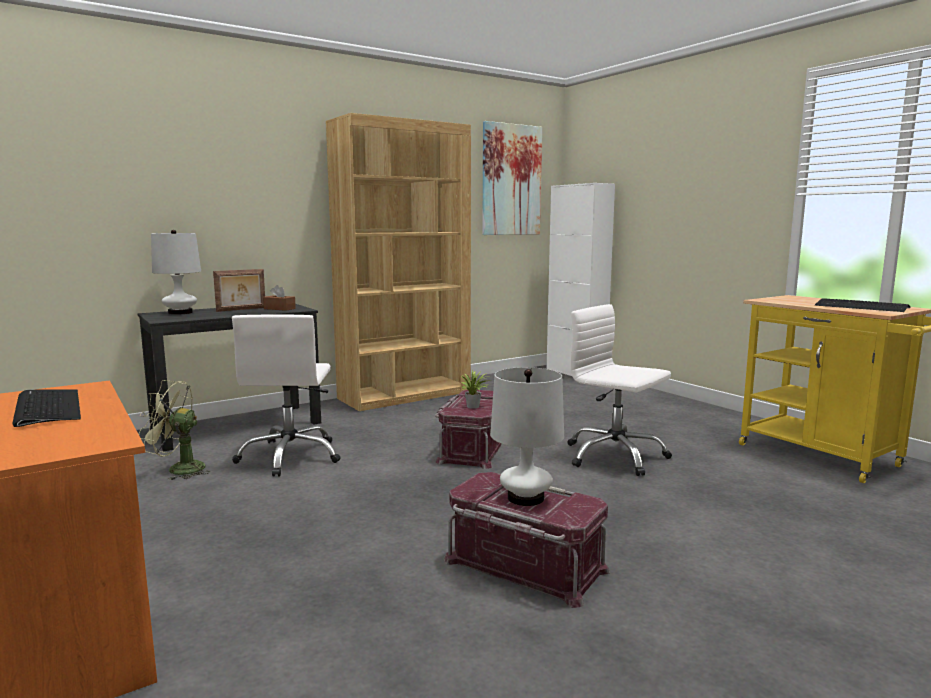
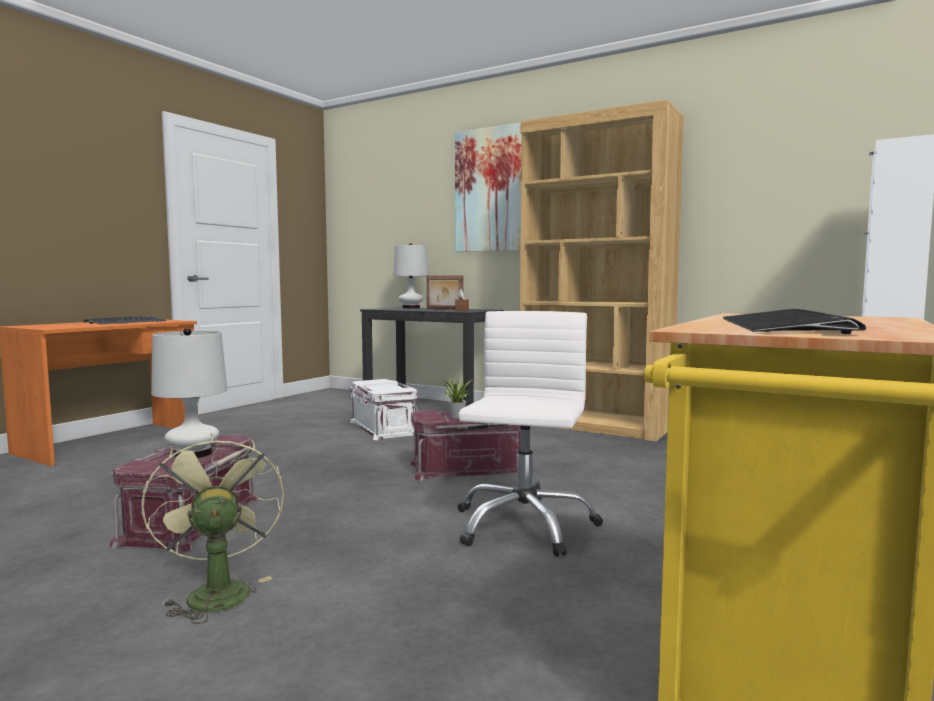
camera: 65 degrees right, 5 degrees down
green fan [139,380,210,480] -> green fan moved to [142,433,284,624]
white office chair [232,315,341,477] -> white storage box [348,379,418,440]
picture [482,121,542,235] -> picture moved to [455,123,521,252]

